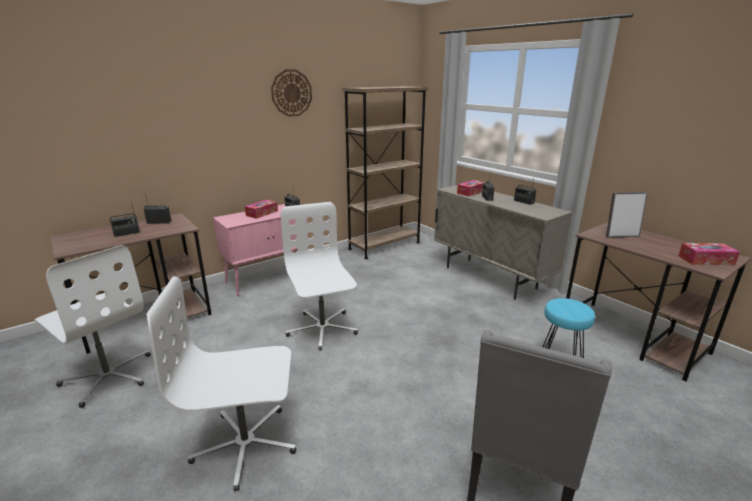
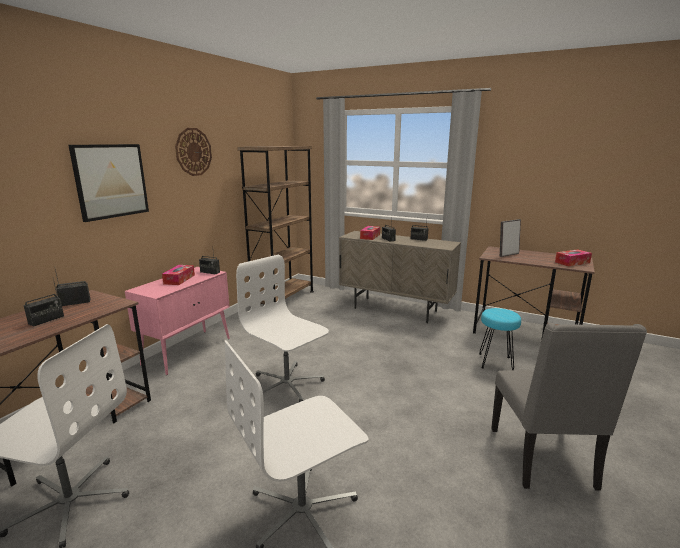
camera: 25 degrees left, 5 degrees down
none -> picture [68,144,149,222]

